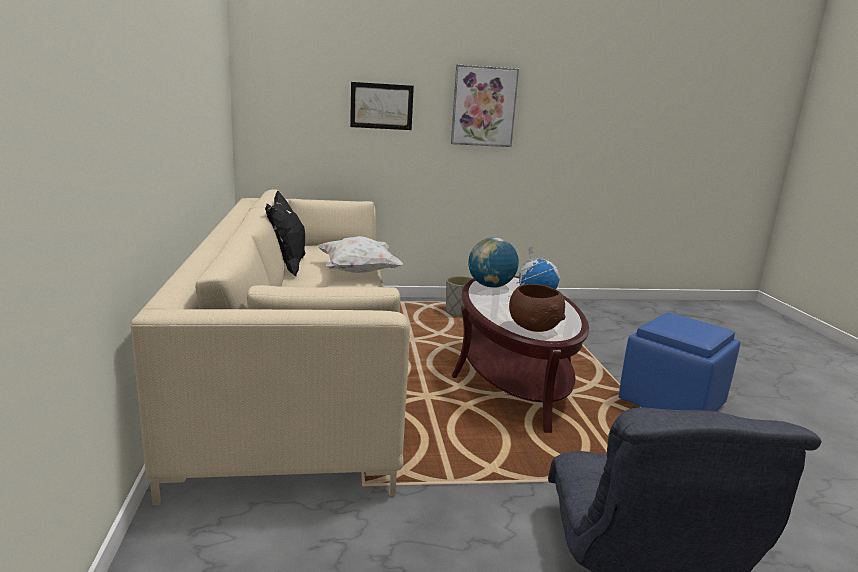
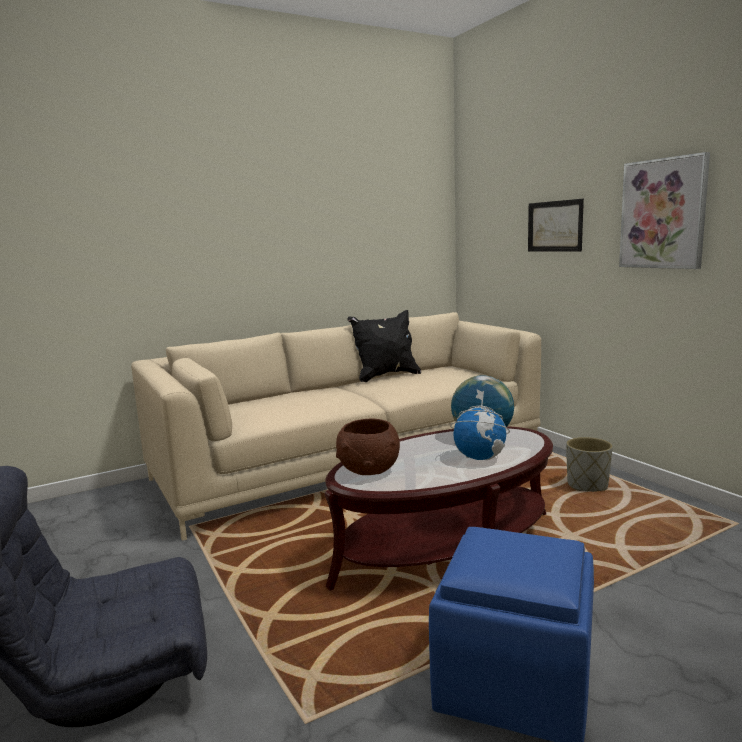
camera: 70 degrees right, 5 degrees down
white pillow [318,236,403,273] -> none

